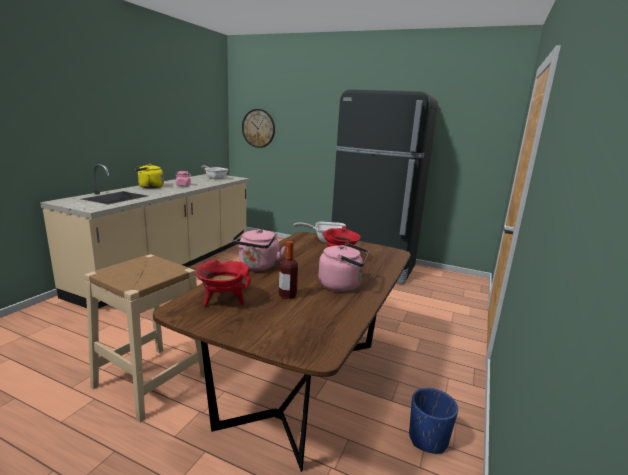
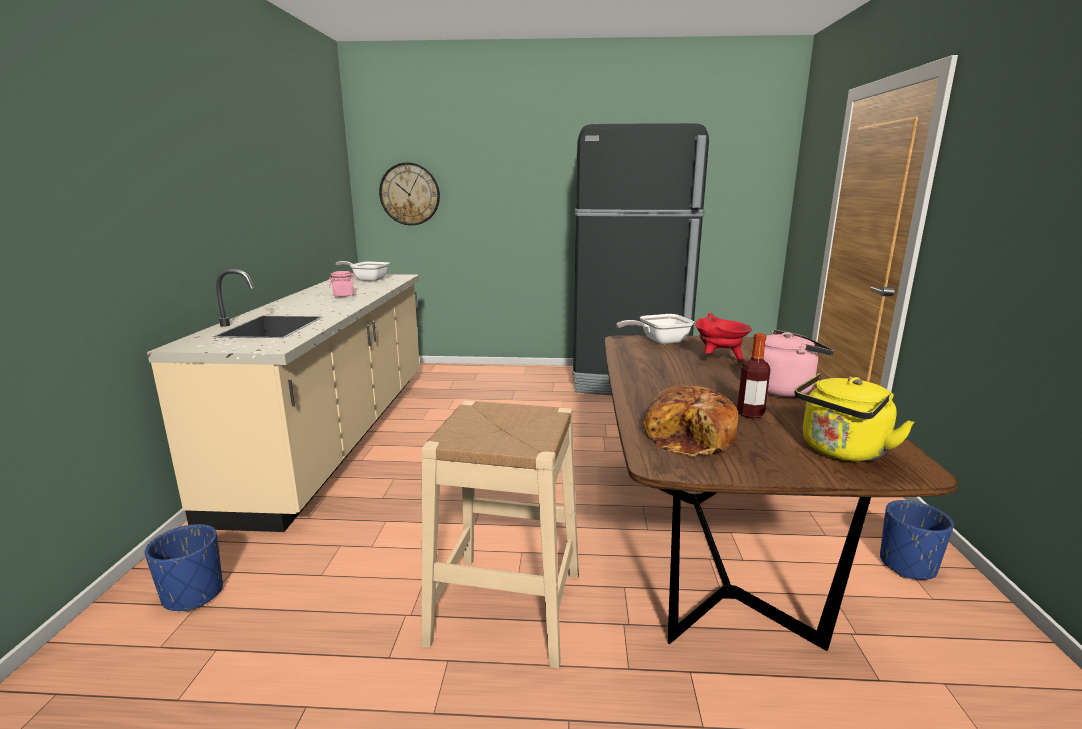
camera: 20 degrees left, 0 degrees up
yellow kettle [134,164,164,189] -> yellow kettle moved to [795,373,915,462]
red cooking pot [195,260,251,307] -> bread [643,386,738,456]
pink kettle [232,229,286,271] -> none
none -> blue planter [145,524,223,612]

